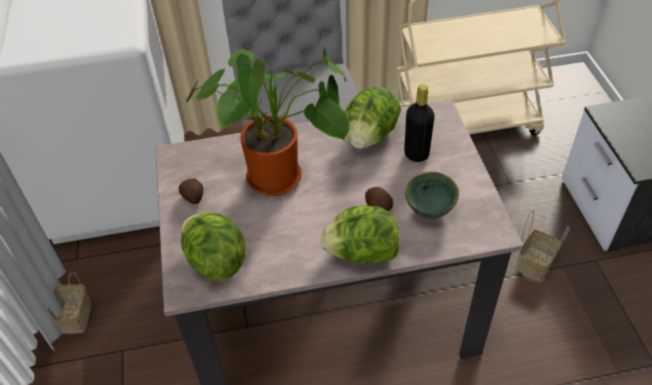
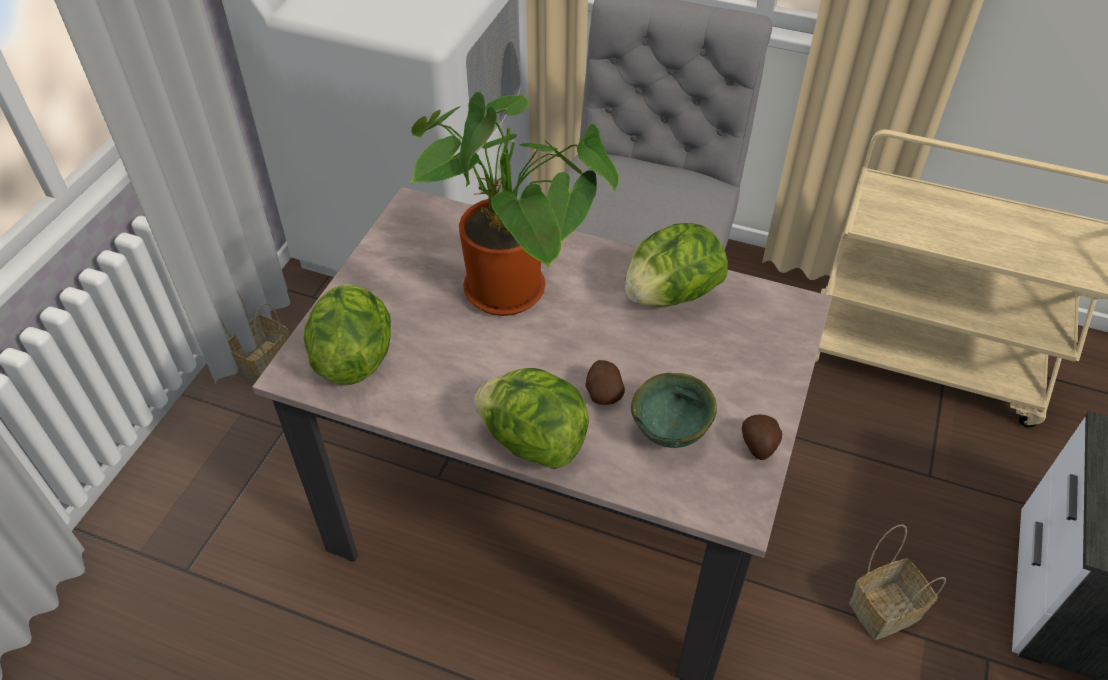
camera: 30 degrees right, 0 degrees up
potato [178,179,203,204] -> potato moved to [742,414,782,460]
black bottle [404,84,435,162] -> none

